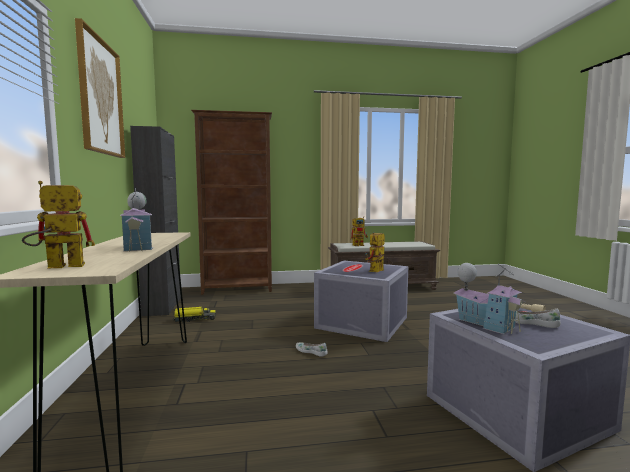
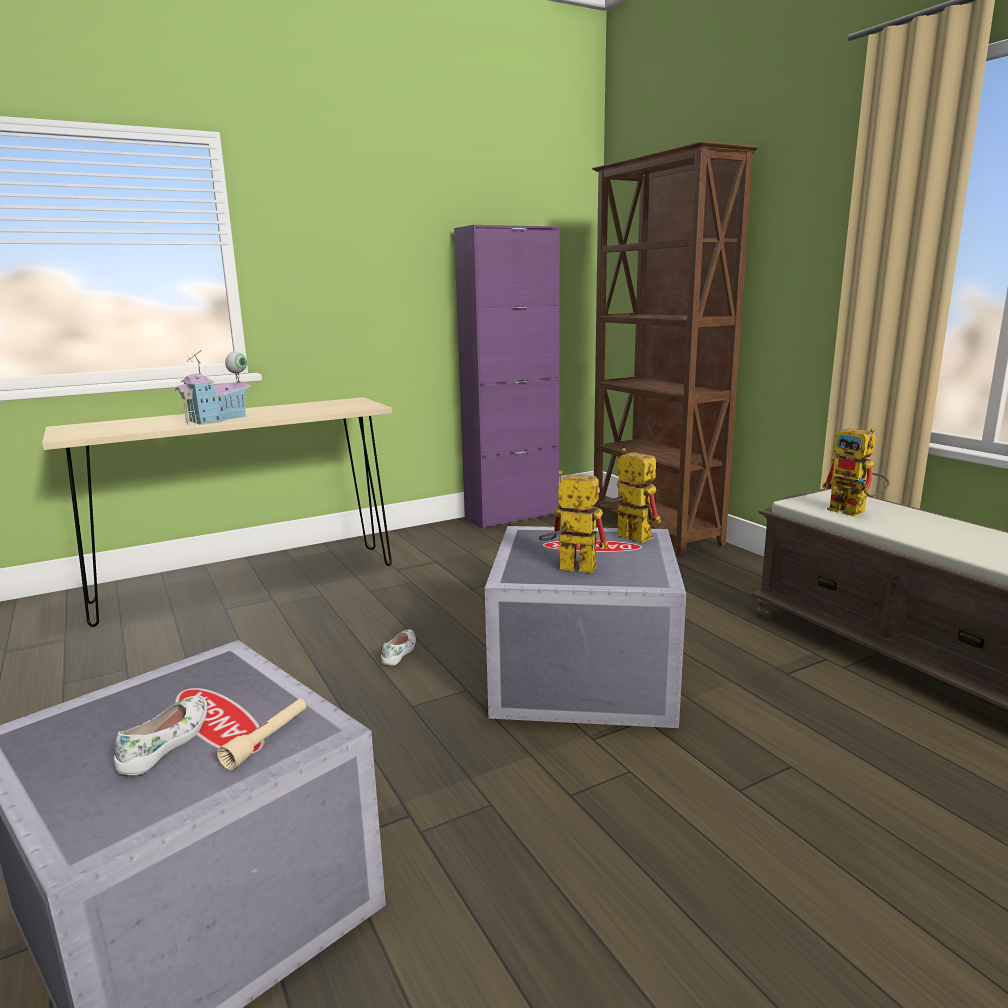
camera: 70 degrees right, 10 degrees up
toy robot [22,181,95,268] -> toy robot moved to [599,448,661,543]
picture [75,18,125,158] -> none
black cabinet [130,126,181,316] -> purple cabinet [454,225,560,529]
toy truck [172,307,216,322] -> none
toy house [454,263,525,334] -> none

